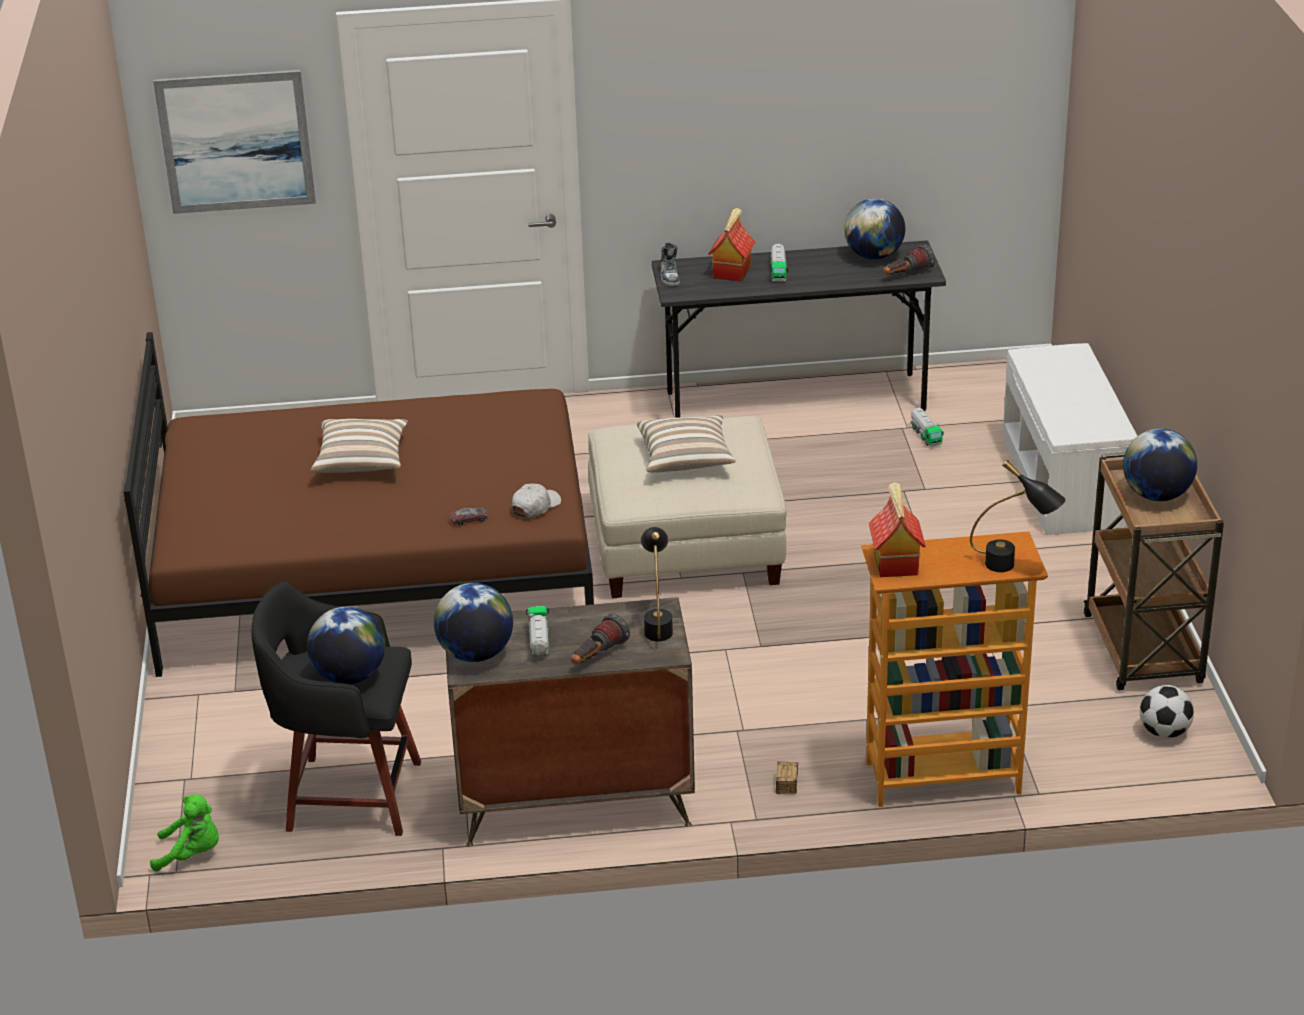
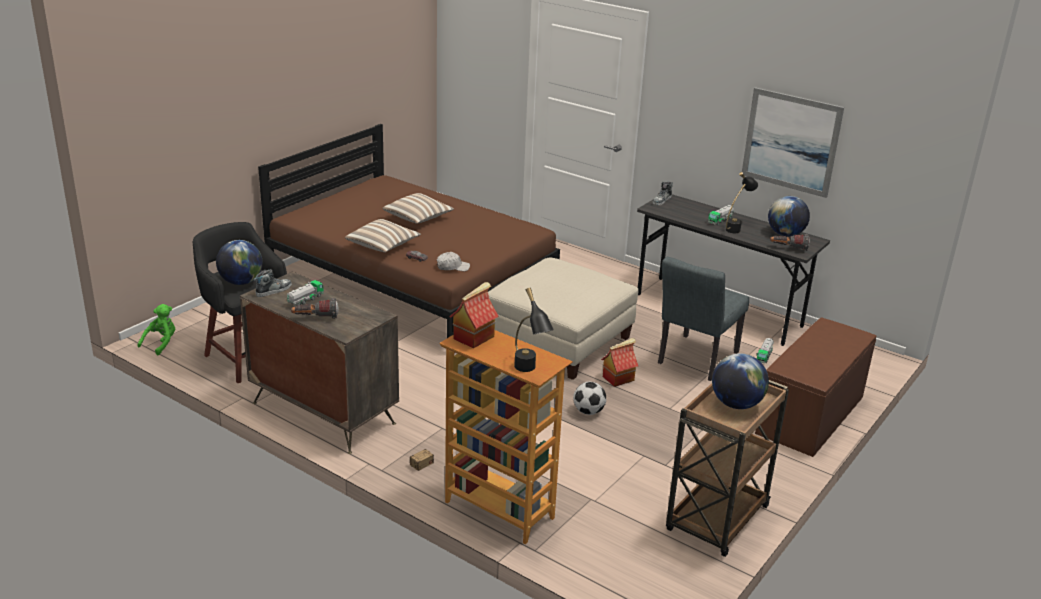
camera: 40 degrees right, 5 degrees down
green plush toy [150,794,219,872] -> green plush toy turned 105 degrees counterclockwise [137,304,175,355]
picture [153,70,316,214] -> picture moved to [742,87,844,198]
globe [434,583,513,662] -> shoe [254,269,292,297]
pillow [637,415,736,472] -> pillow moved to [345,219,421,252]
black table lamp [641,527,673,641] -> black table lamp moved to [726,172,758,233]
toy house [708,208,755,282] -> toy house moved to [601,338,638,387]
white bench [1003,343,1137,535] -> brown bench [755,317,876,457]
football [1140,685,1194,739] -> football moved to [573,382,606,415]
none -> grey chair [658,257,749,381]

